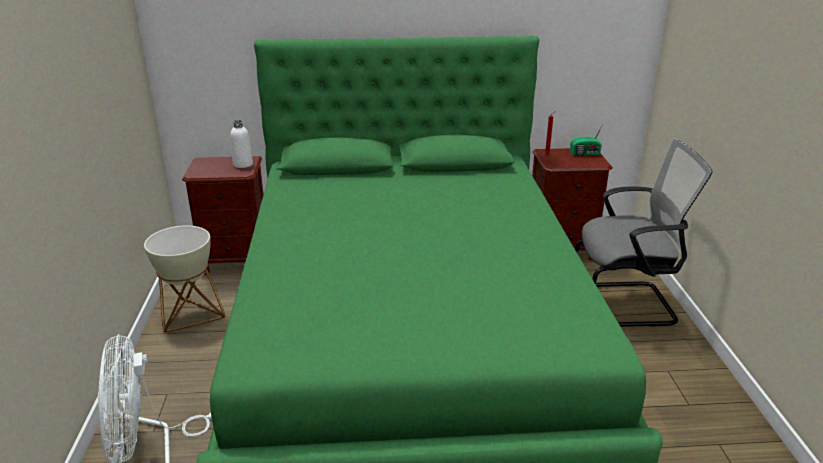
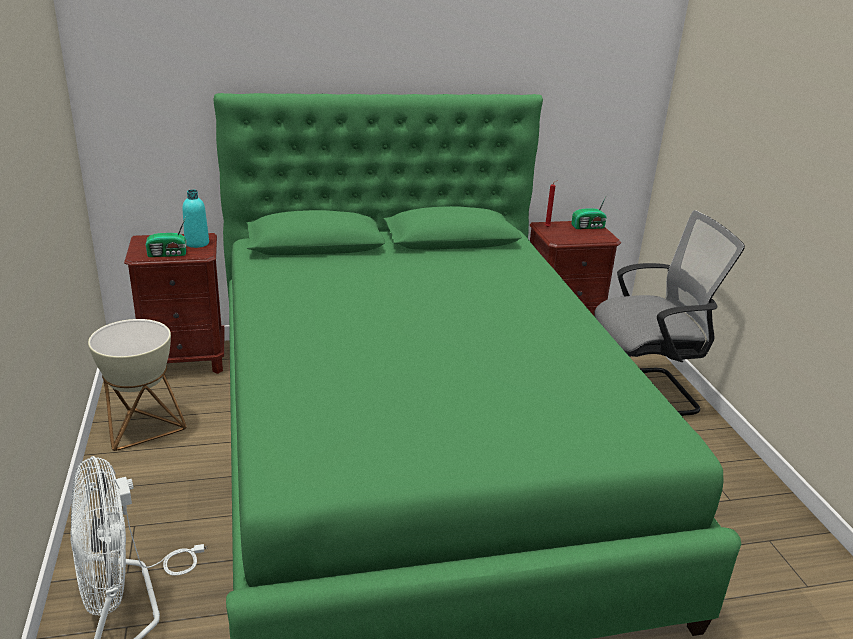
camera: 10 degrees left, 0 degrees up
white bottle [230,120,253,168] -> turquoise bottle [183,190,209,248]
none -> radio [146,217,187,257]

